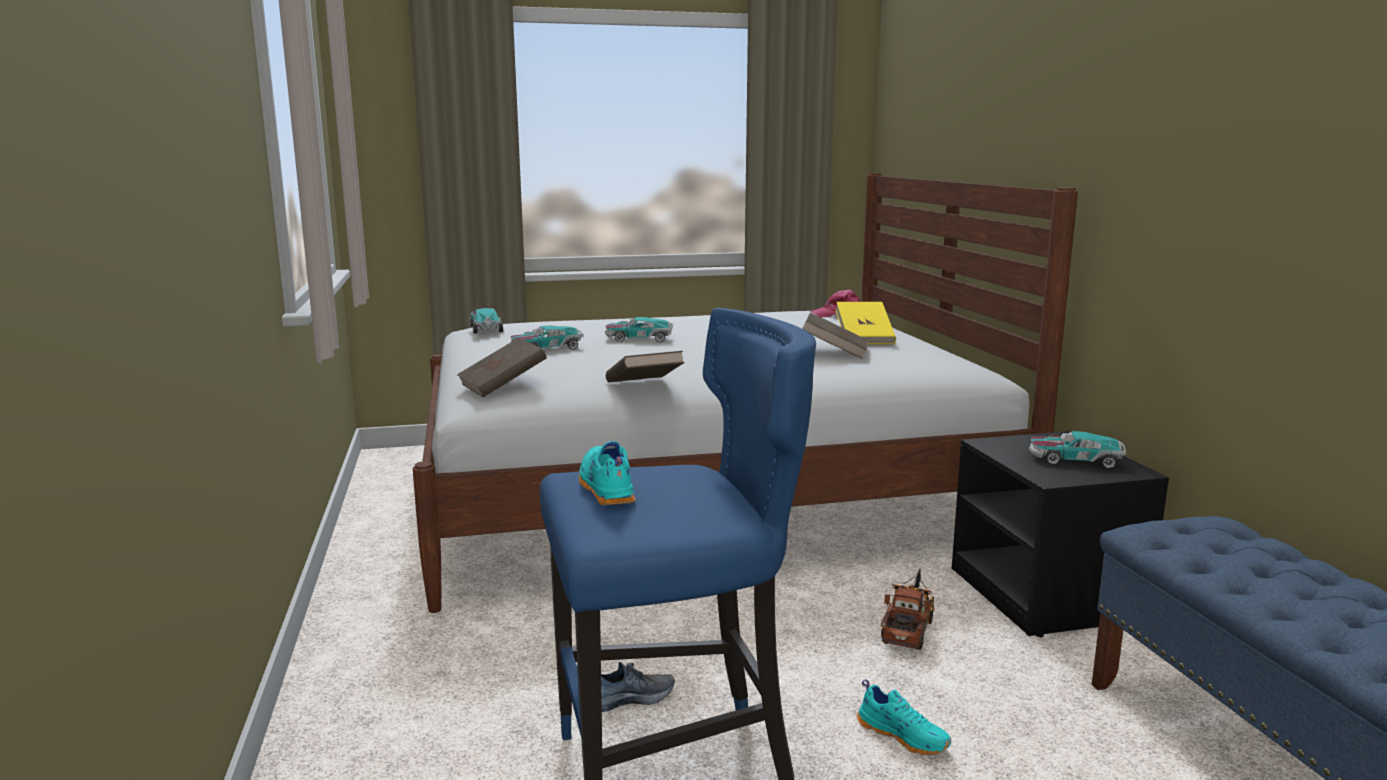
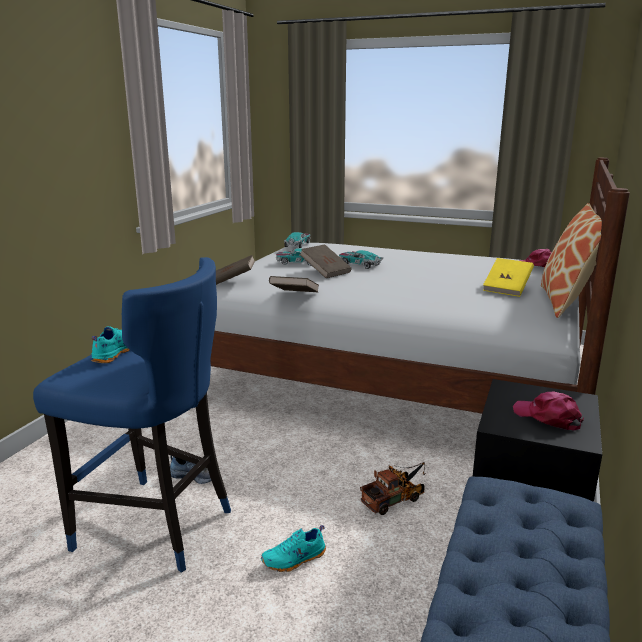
camera: 35 degrees right, 5 degrees up
brown book [802,312,868,359] -> brown book moved to [300,244,352,278]
turquoise shoe [857,679,951,755] -> turquoise shoe turned 75 degrees clockwise [261,525,326,572]
toy car [1029,431,1126,469] -> pink cap [513,392,584,431]
none -> pillow [541,203,602,318]

